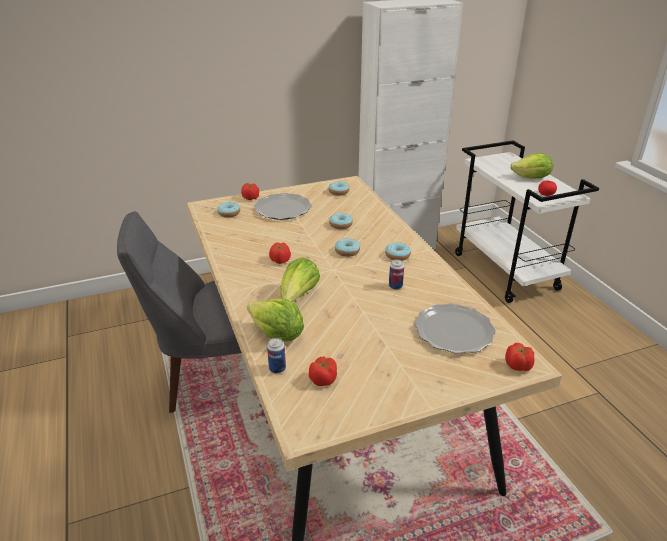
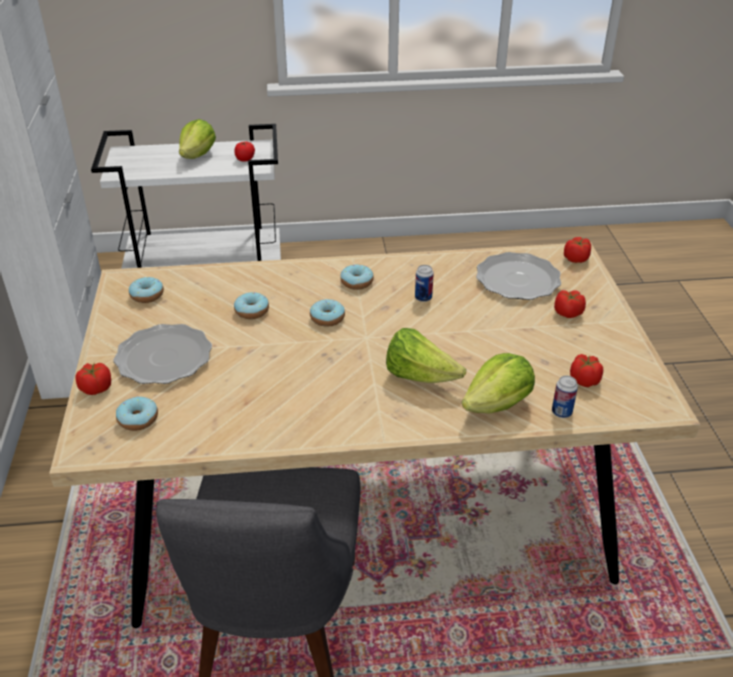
camera: 75 degrees left, 5 degrees up
tomato [269,242,291,264] -> tomato moved to [554,290,586,318]

